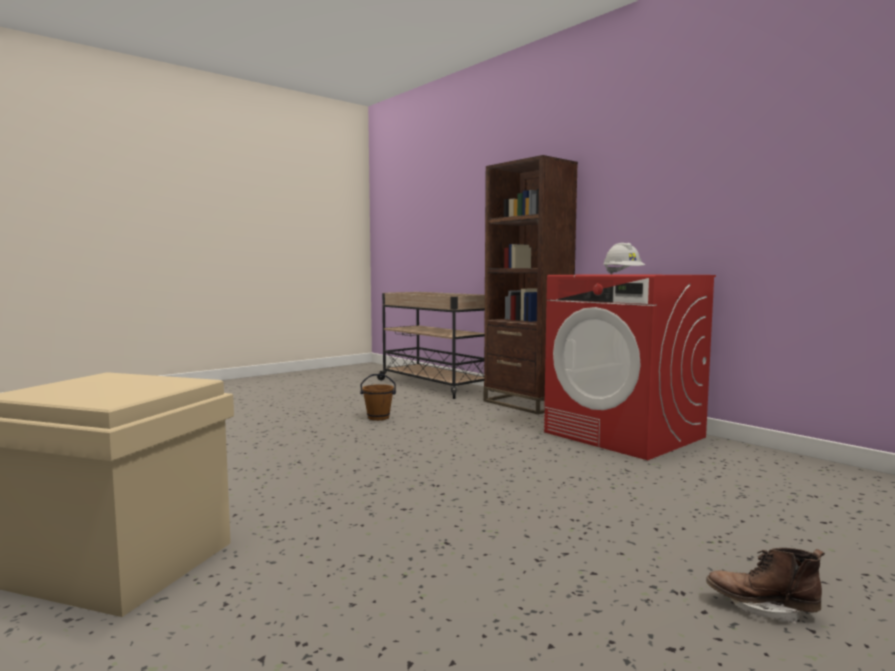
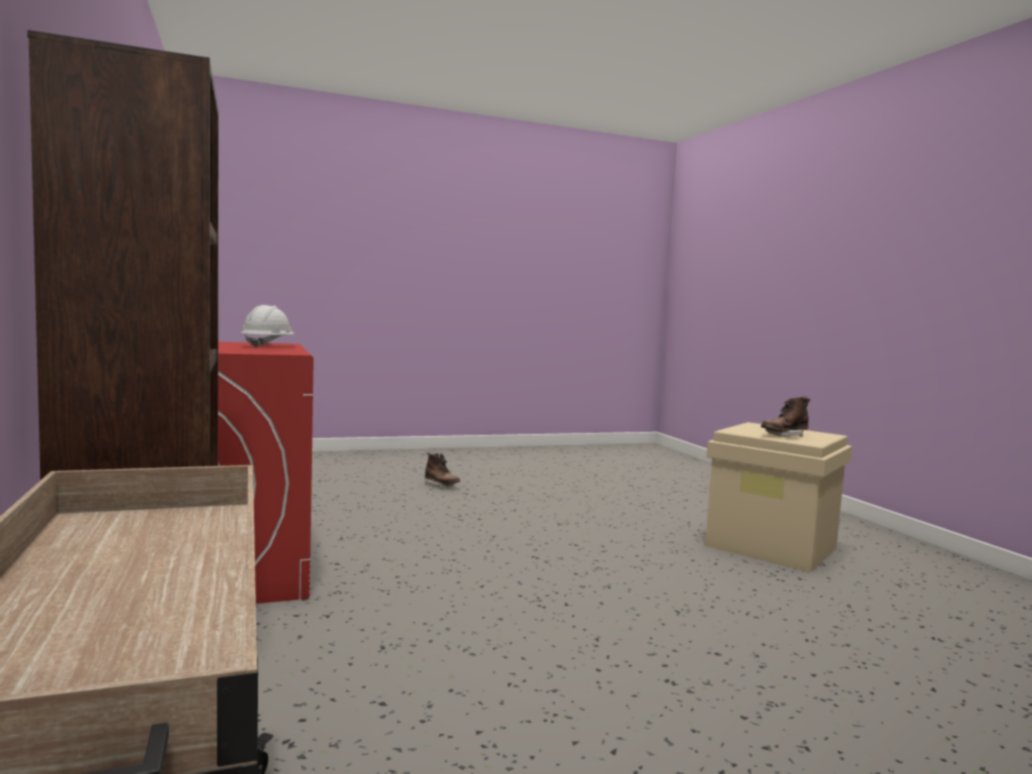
camera: 160 degrees left, 0 degrees up
brown bucket [360,374,396,421] -> none
none -> brown boot [761,396,810,437]

